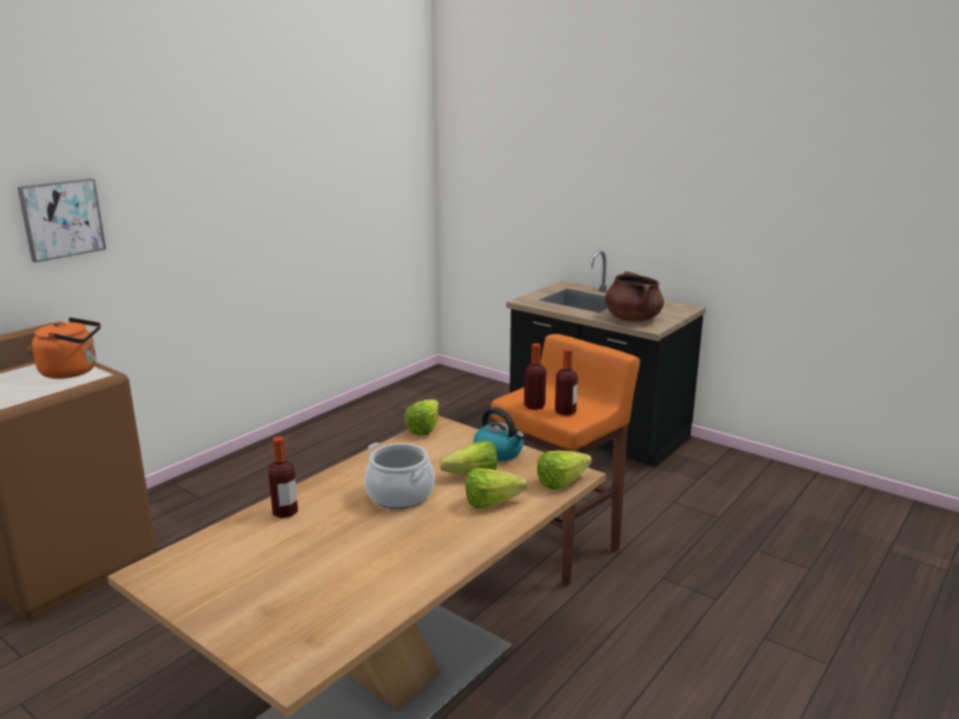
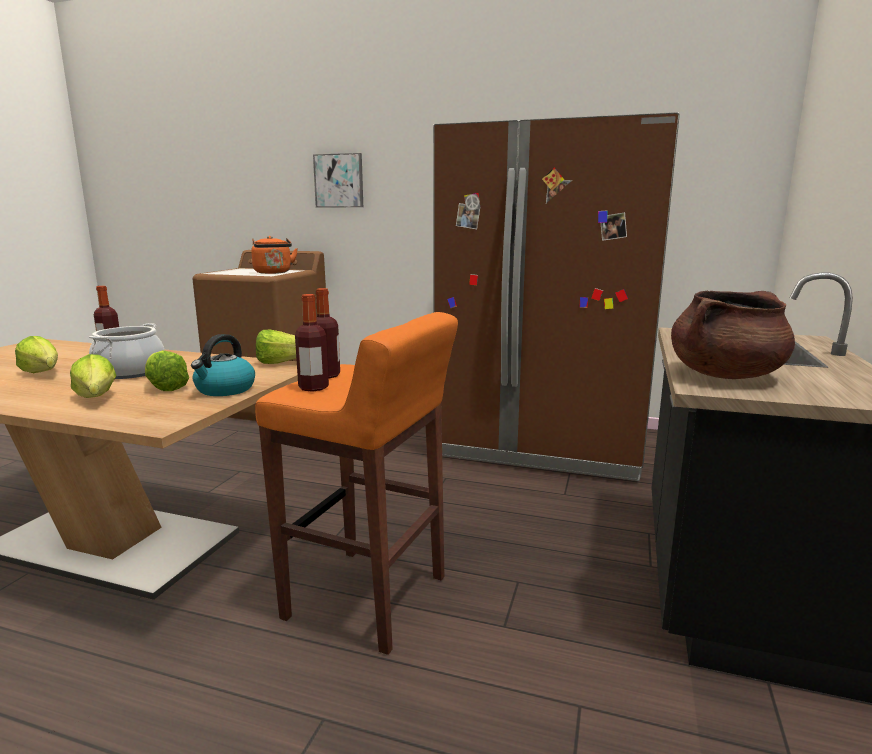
camera: 70 degrees right, 5 degrees down
lettuce [537,451,592,490] -> lettuce moved to [15,336,58,373]
none -> brown fridge [433,112,680,481]

